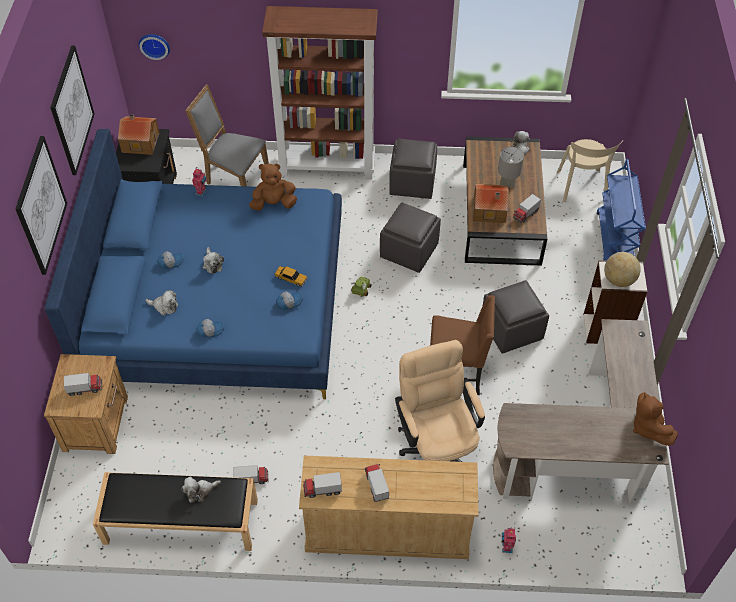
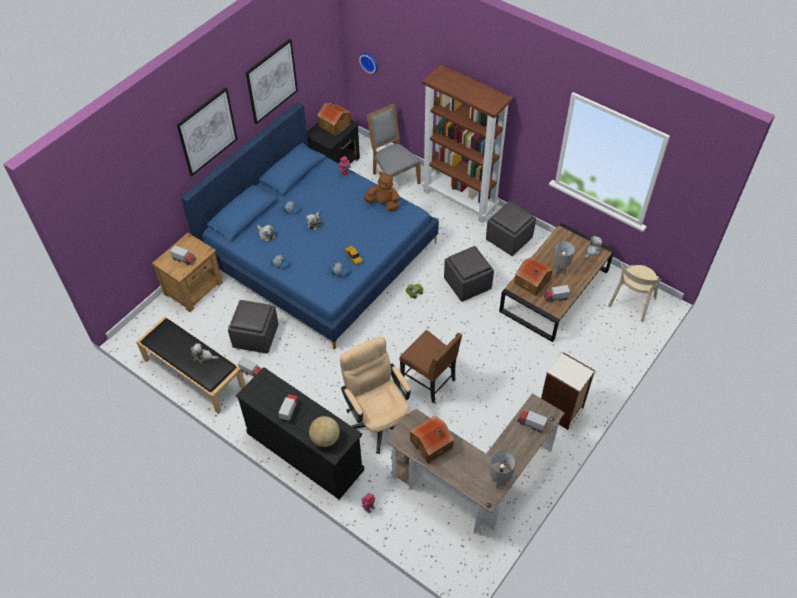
camera: 35 degrees right, 0 degrees up
beige dresser [299,456,479,559] -> black dresser [236,367,364,499]
toy truck [303,472,342,498] -> toy truck moved to [517,410,548,433]
beige office chair [395,340,485,462] -> beige office chair turned 45 degrees counterclockwise [340,336,411,454]
grey ottoman [482,280,549,353] -> grey ottoman moved to [228,300,278,354]
blue cart [597,159,646,260] -> none
globe [604,252,641,287] -> globe moved to [309,416,340,447]
brown plush toy [633,392,678,446] -> grey table lamp [489,451,515,489]
none -> toy house [410,416,454,463]

